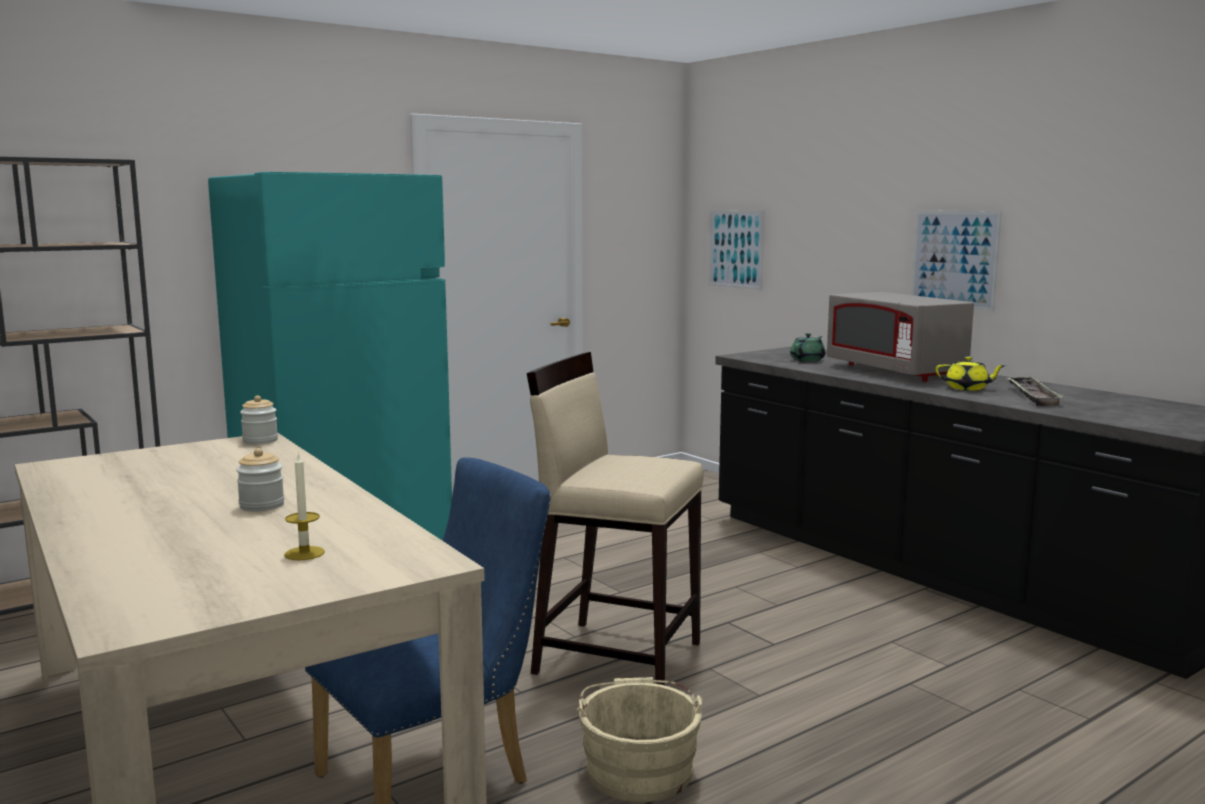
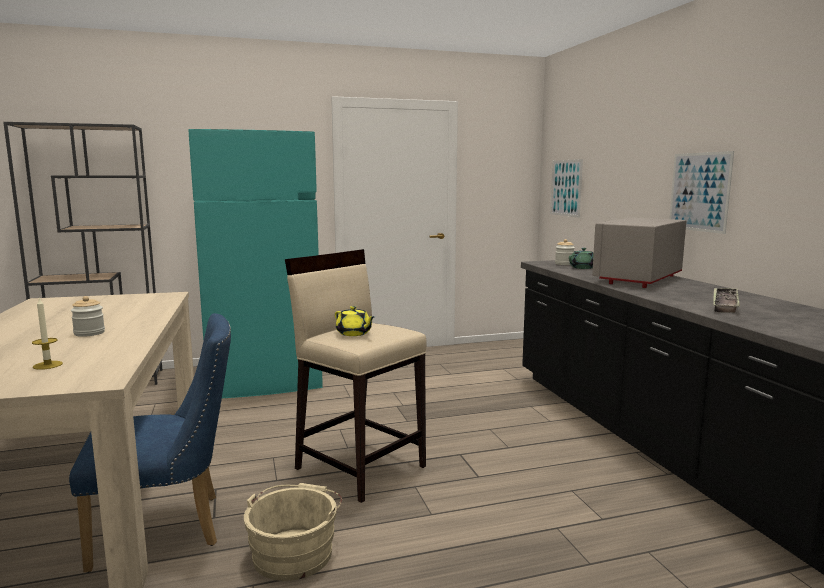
camera: 20 degrees right, 0 degrees up
jar [240,395,278,445] -> jar moved to [555,239,575,265]
grey microwave [827,292,974,382] -> grey microwave turned 45 degrees clockwise [592,217,686,288]
yellow teapot [936,357,1006,390] -> yellow teapot moved to [335,306,375,336]

